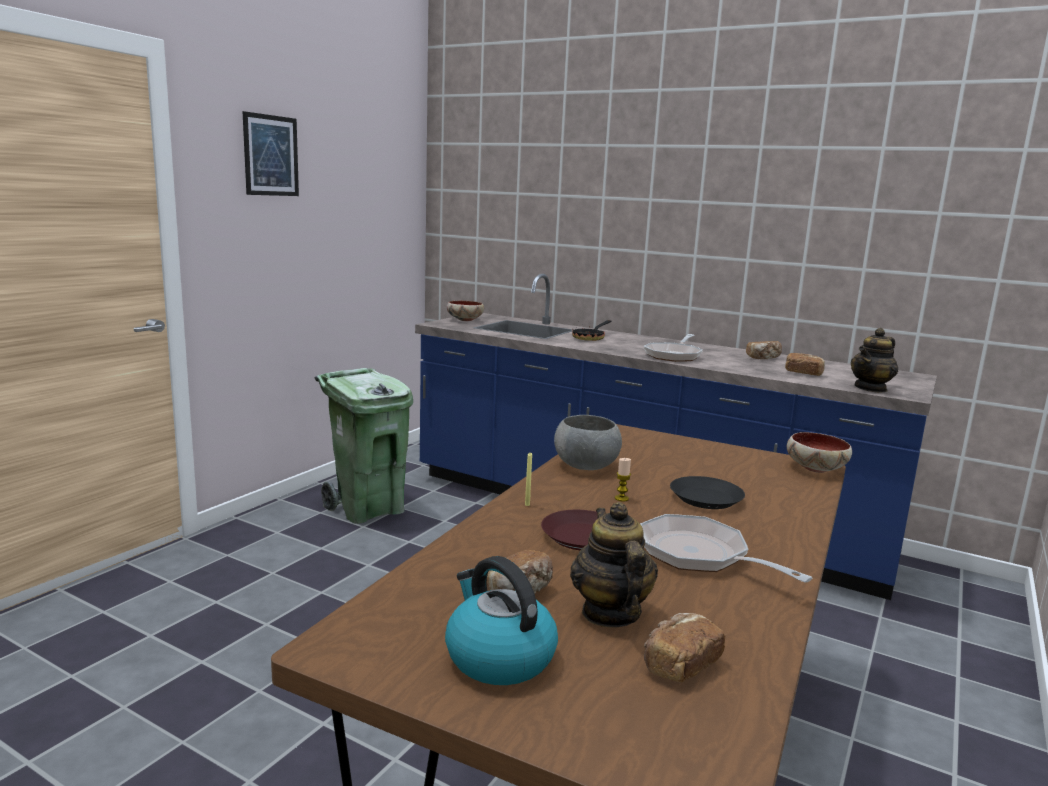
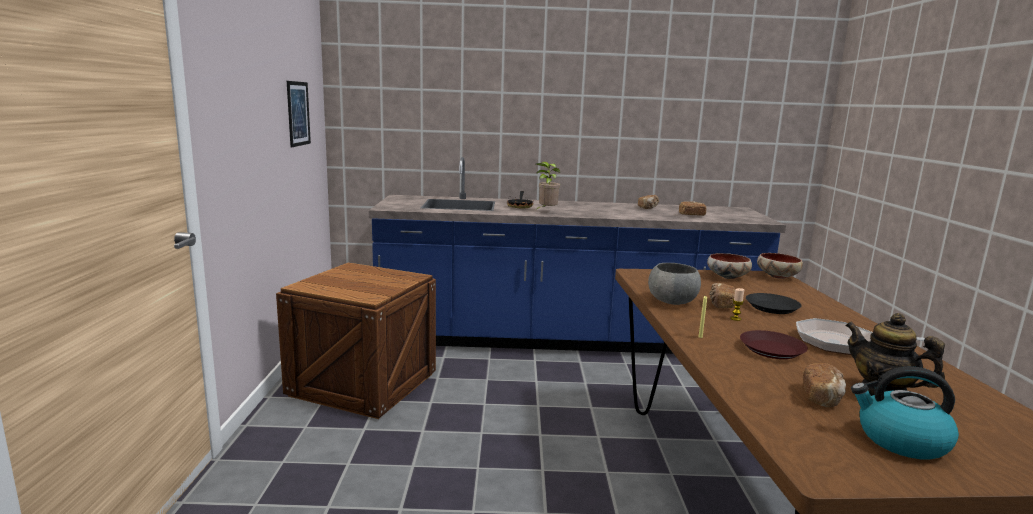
camera: 30 degrees left, 0 degrees up
picture [242,111,299,196] -> picture moved to [287,81,311,147]
green trash can [315,368,413,524] -> crate [276,263,436,419]
bowl [447,300,484,321] -> bowl moved to [707,253,752,279]
frying pan [644,334,703,362] -> none
bread [644,613,725,682] -> bread moved to [709,283,735,308]
teapot [851,328,898,393] -> none
none -> potted plant [536,162,560,210]

